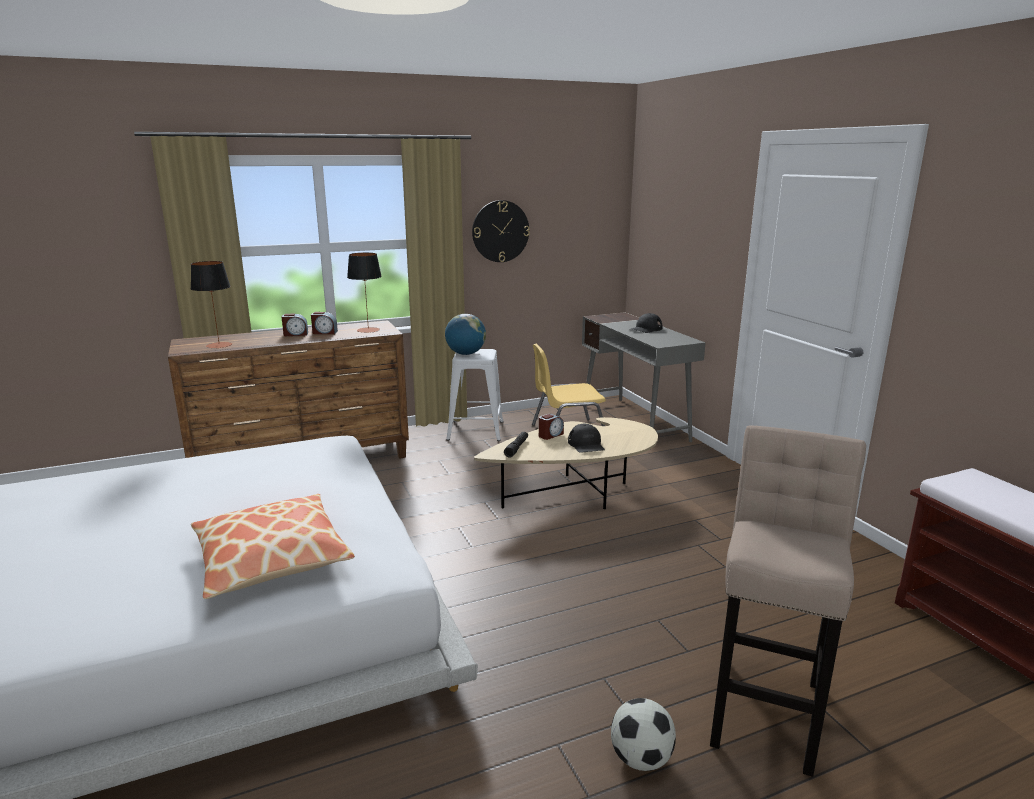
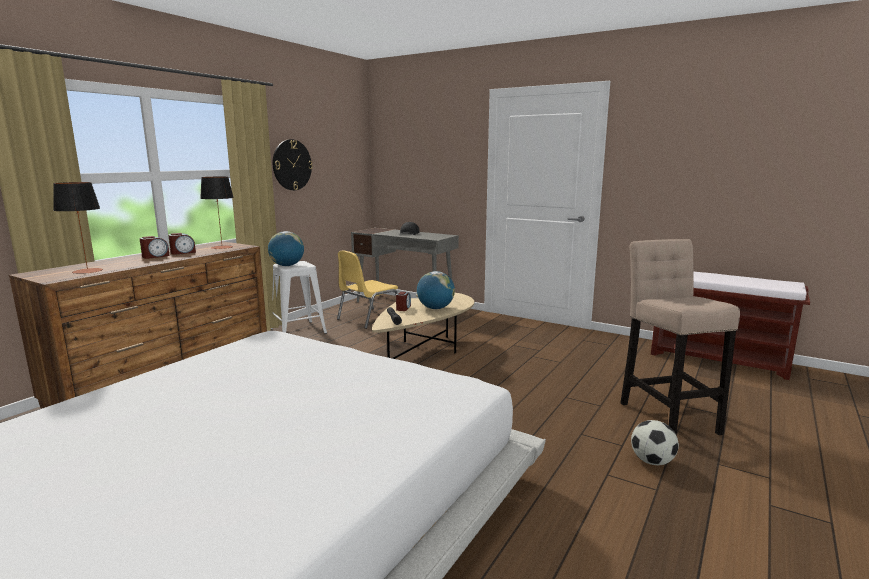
camera: 35 degrees left, 5 degrees down
pillow [191,494,355,599] -> none
black cap [568,424,605,453] -> globe [417,271,455,309]

